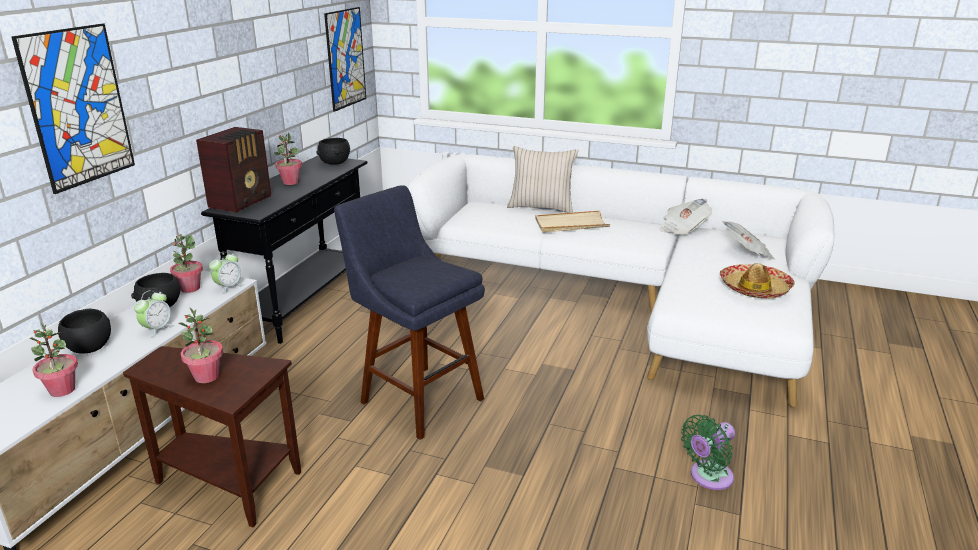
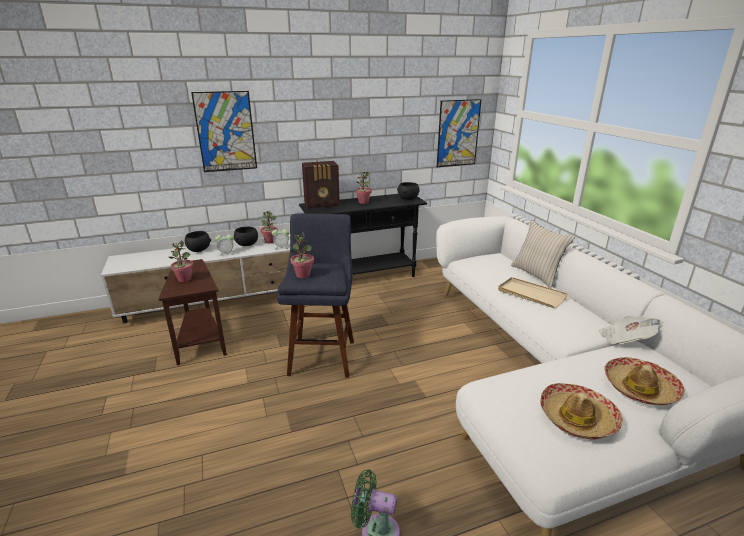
camera: 50 degrees right, 0 degrees up
potted plant [30,322,78,397] -> potted plant moved to [290,233,314,278]
newspaper [722,221,775,259] -> hat [604,357,685,405]

